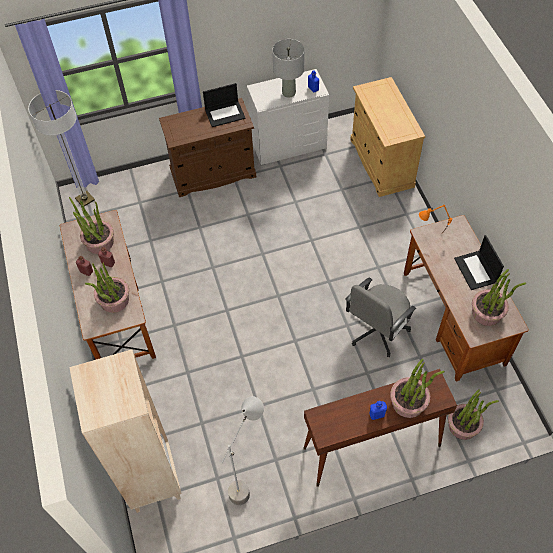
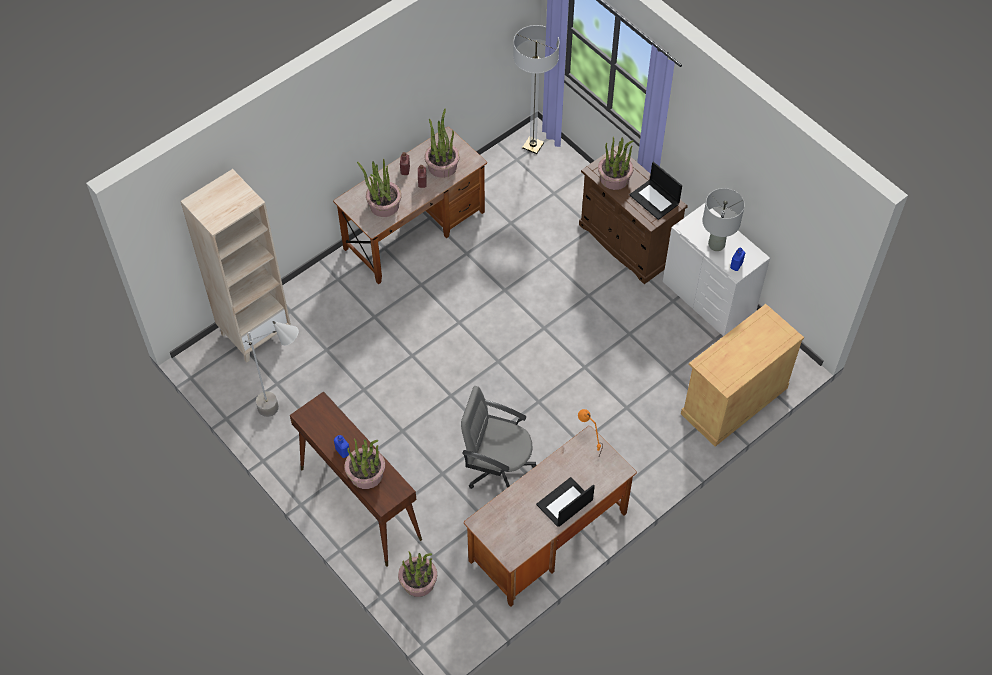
camera: 65 degrees right, 0 degrees up
potted plant [472,269,526,326] -> potted plant moved to [598,137,634,190]

